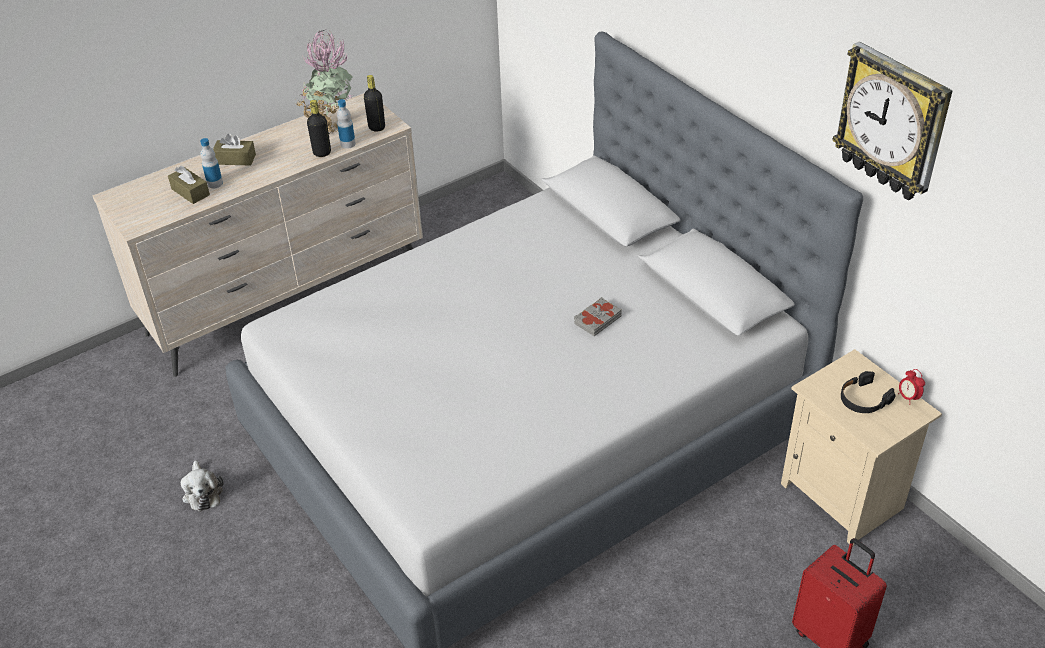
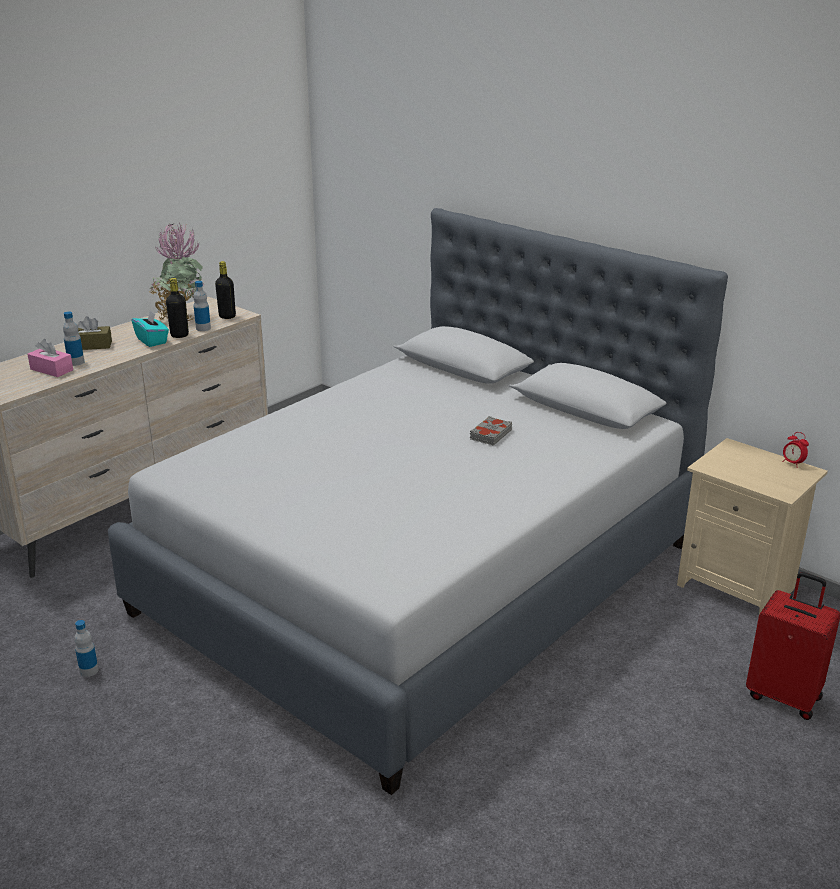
camera: 15 degrees left, 15 degrees down
brown tissue box [168,166,210,204] -> pink tissue box [28,339,73,377]
plush toy [181,460,224,512] -> bottle [74,620,99,677]
wall clock [832,42,953,200] -> none
black headphones [841,371,896,413] -> none
none -> turquoise tissue box [132,311,169,347]

